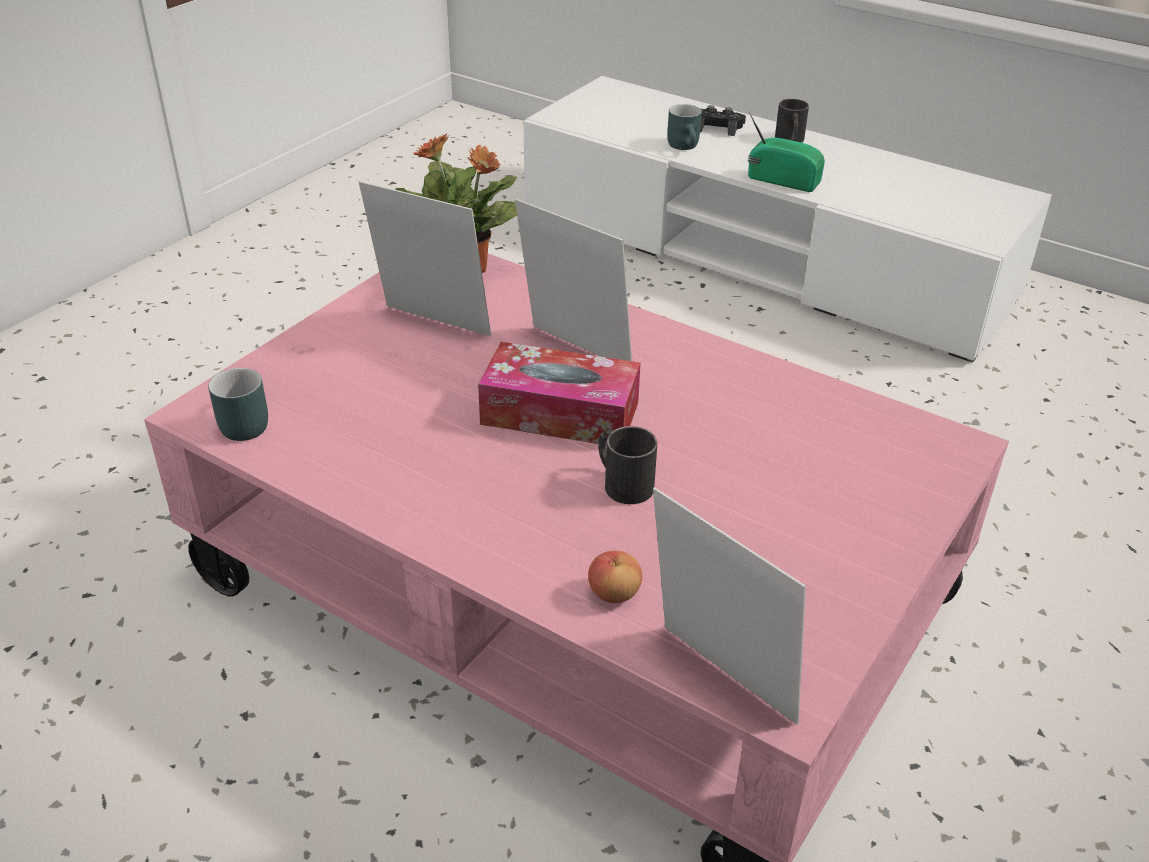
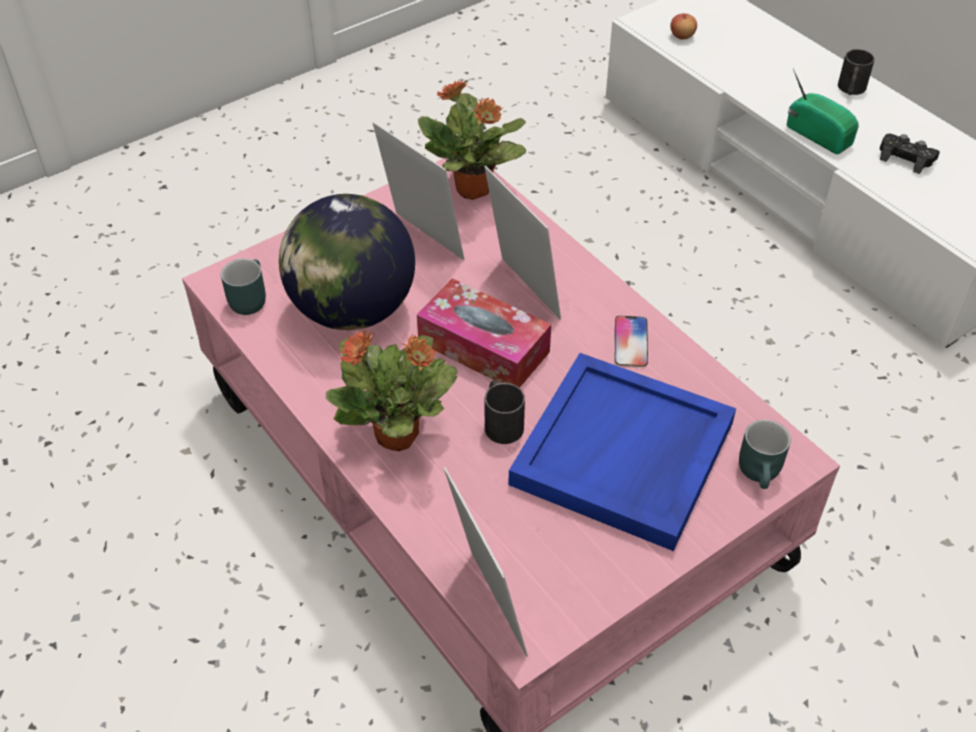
camera: 20 degrees right, 10 degrees up
apple [588,551,642,603] -> apple moved to [670,13,697,40]
turquoise mug [667,104,702,150] -> turquoise mug moved to [739,420,791,489]
black game controller [700,105,746,136] -> black game controller moved to [880,133,940,174]
none -> globe [279,194,415,330]
none -> potted plant [326,329,458,451]
none -> blue tray [508,353,736,551]
none -> phone [615,316,648,367]

